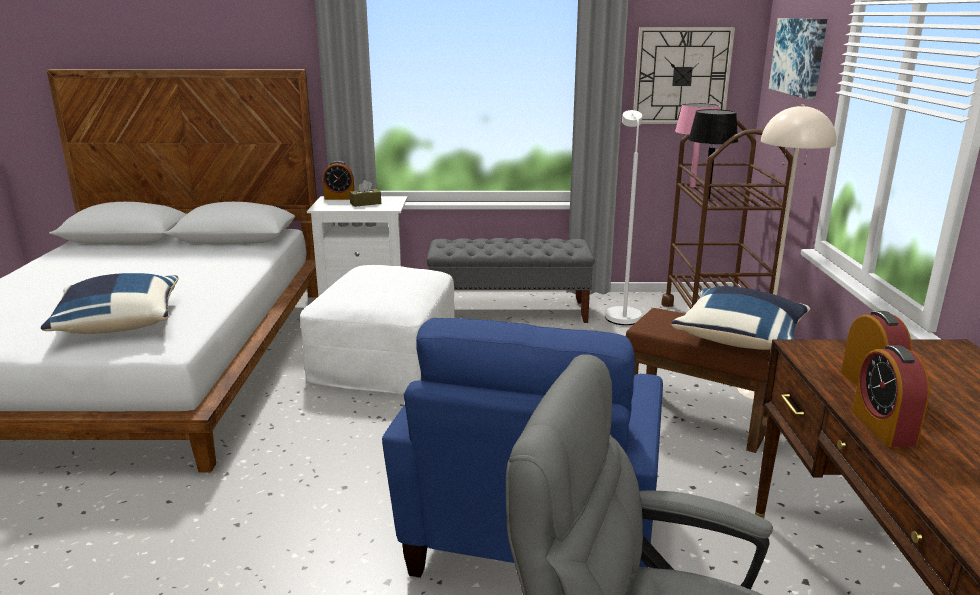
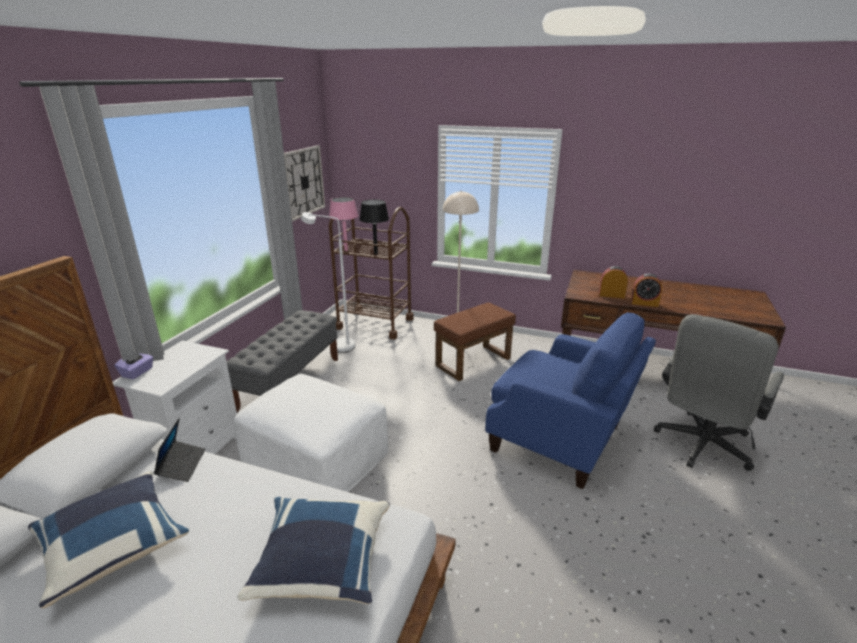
camera: 70 degrees left, 5 degrees up
alarm clock [323,161,354,200] -> purple tissue box [114,350,153,379]
brown tissue box [349,180,381,207] -> none
blue pillow [671,286,810,350] -> blue pillow moved to [28,471,189,608]
picture [769,18,827,99] -> none
none -> laptop [154,418,205,482]

